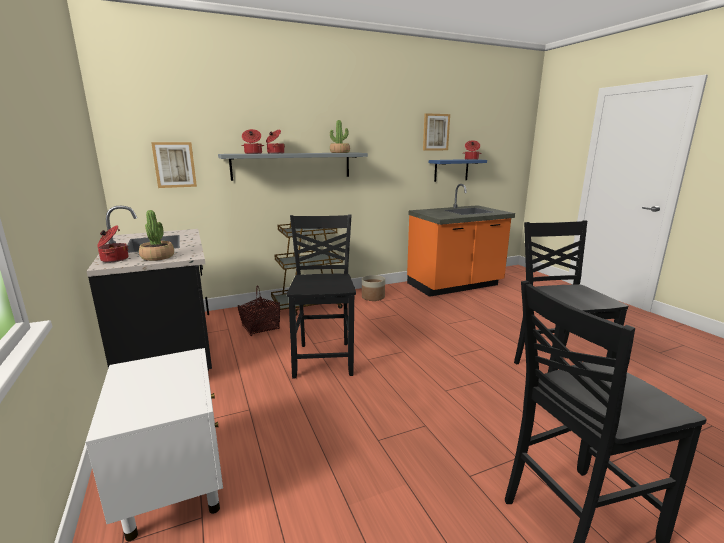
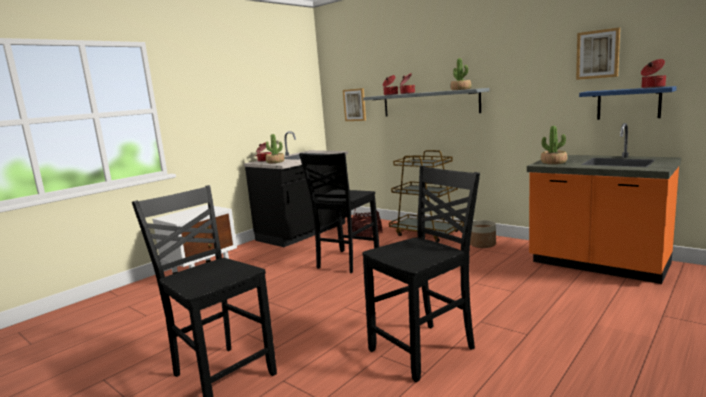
camera: 65 degrees right, 5 degrees down
black chair [287,214,356,378] -> black chair turned 150 degrees clockwise [299,152,380,273]
none -> potted plant [541,126,567,164]

